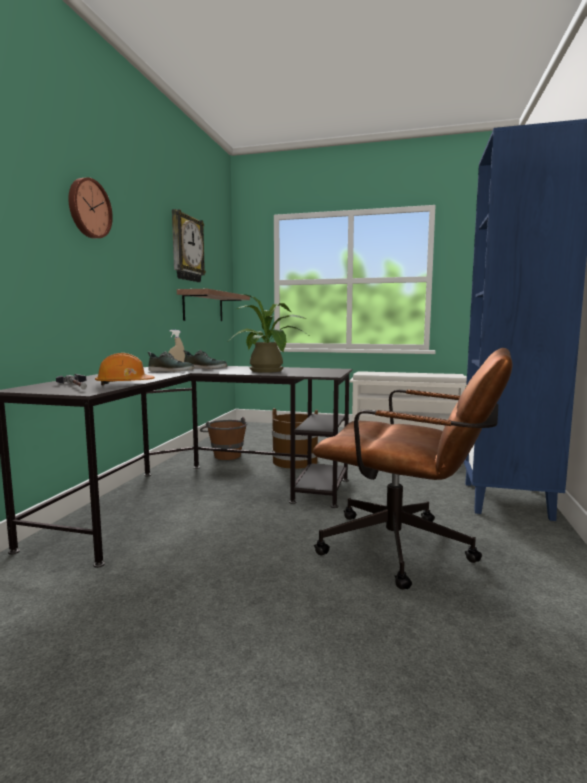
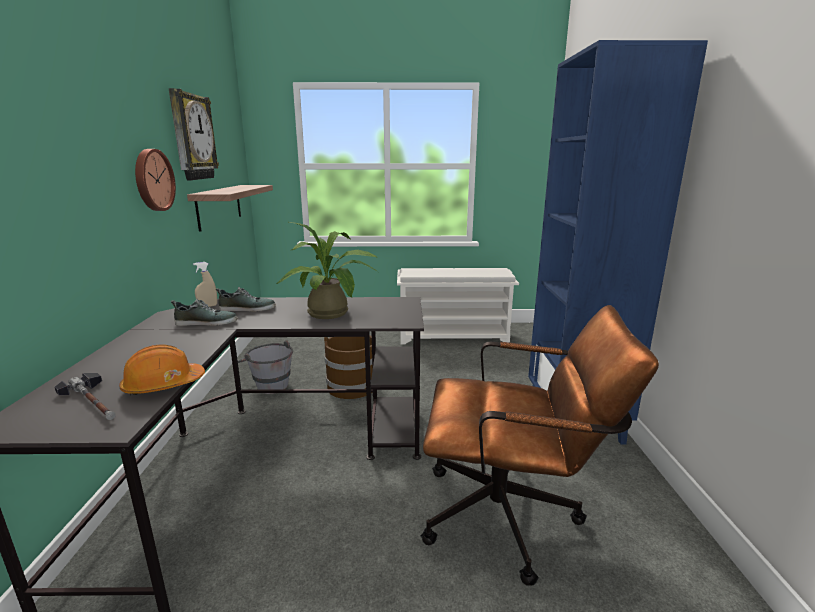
camera: 15 degrees left, 10 degrees up
wall clock [68,177,113,239] -> wall clock moved to [135,149,176,211]
brown bucket [200,417,247,460] -> grey bucket [238,340,293,394]

